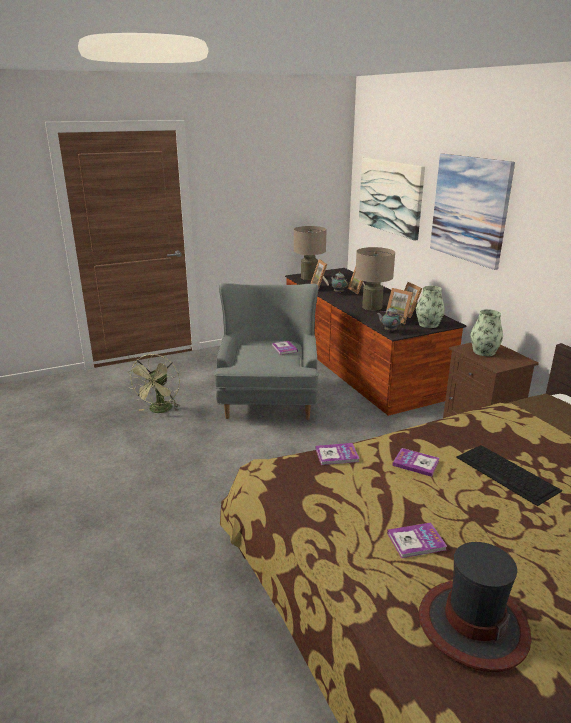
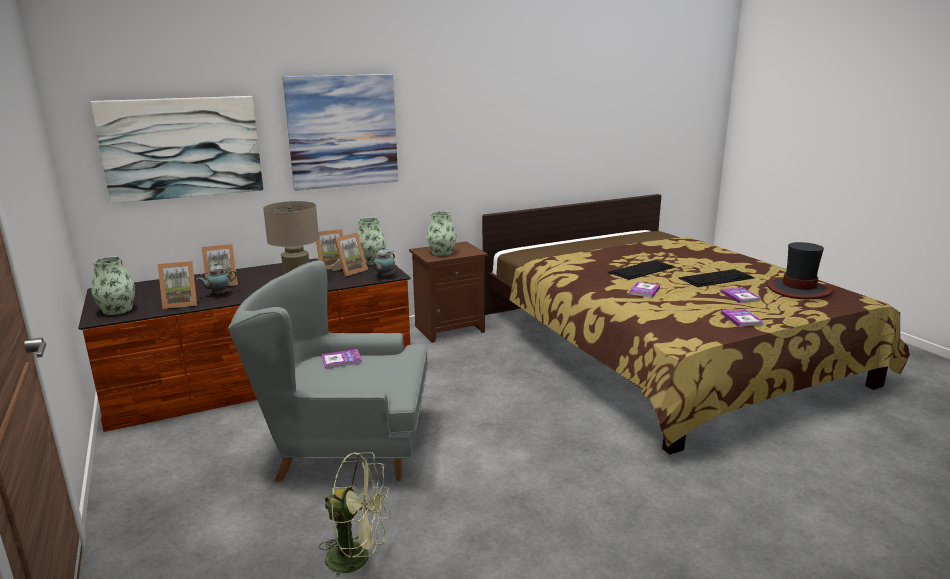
camera: 90 degrees left, 5 degrees down
beige table lamp [294,226,327,280] -> vase [91,257,135,315]
book [316,443,360,465] -> book moved to [721,309,764,327]
none -> keyboard [679,269,755,287]

